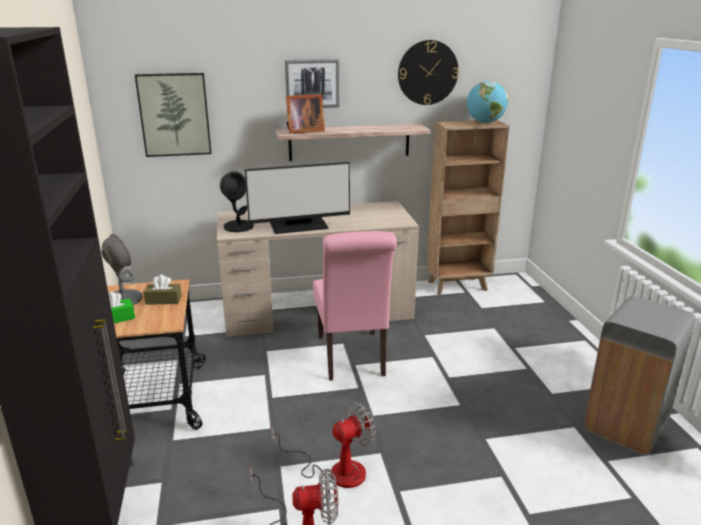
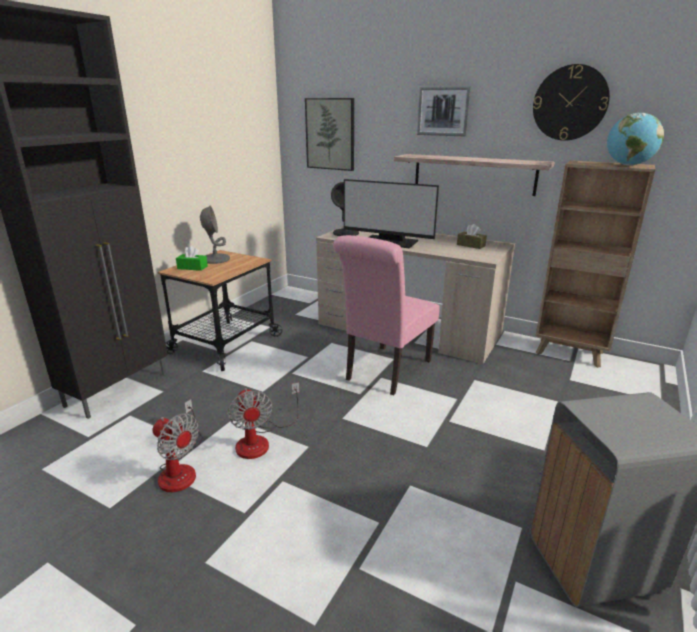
camera: 40 degrees right, 0 degrees up
brown tissue box [143,275,182,305] -> brown tissue box moved to [457,224,487,249]
fan [270,402,376,488] -> fan turned 60 degrees clockwise [228,382,299,459]
picture frame [286,94,325,133] -> none

